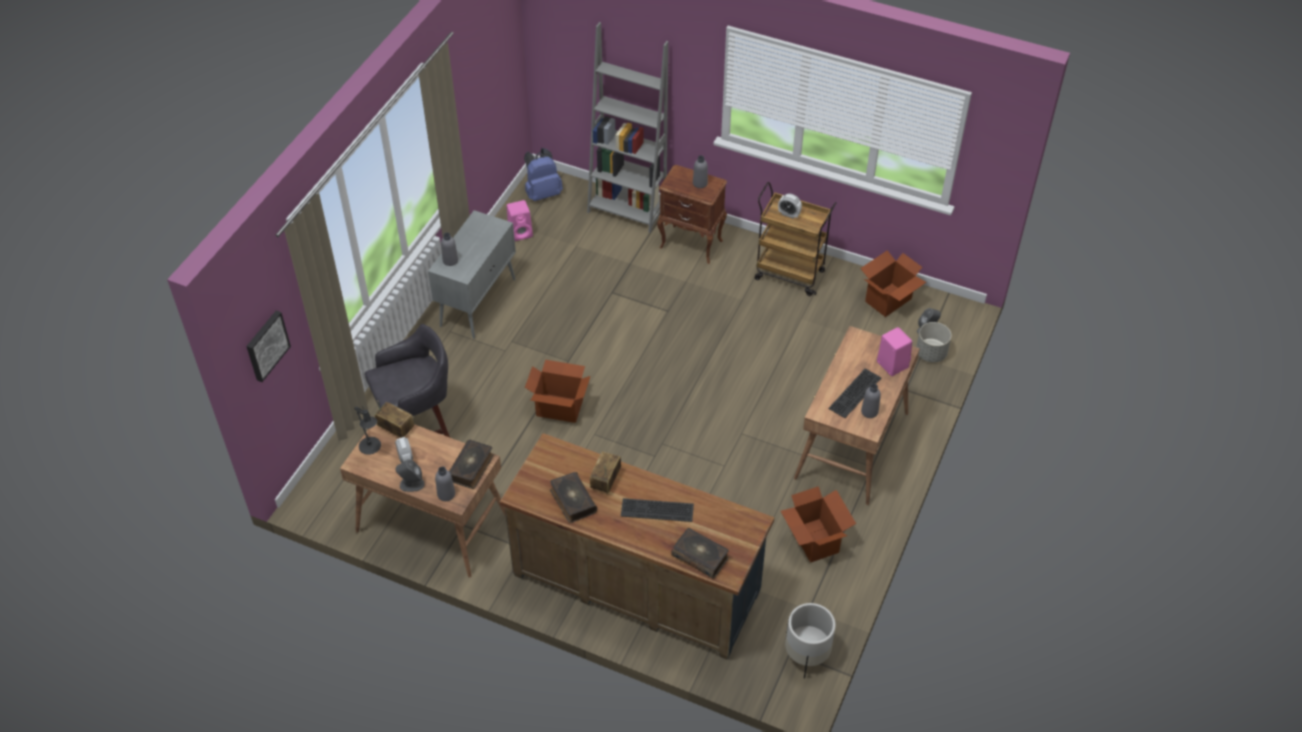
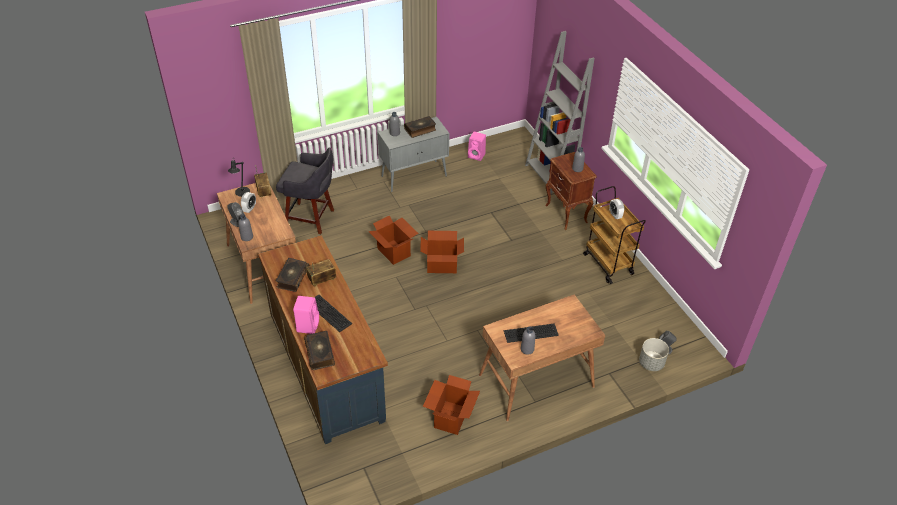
camera: 40 degrees right, 5 degrees down
picture [246,310,291,382] -> none
book [449,440,494,489] -> book moved to [404,116,436,138]
blue backpack [524,148,563,201] -> none
white planter [785,603,836,678] -> none
cardboard box [860,250,926,317] -> cardboard box moved to [420,231,464,273]
pink speaker [877,327,912,376] -> pink speaker moved to [293,296,319,334]

